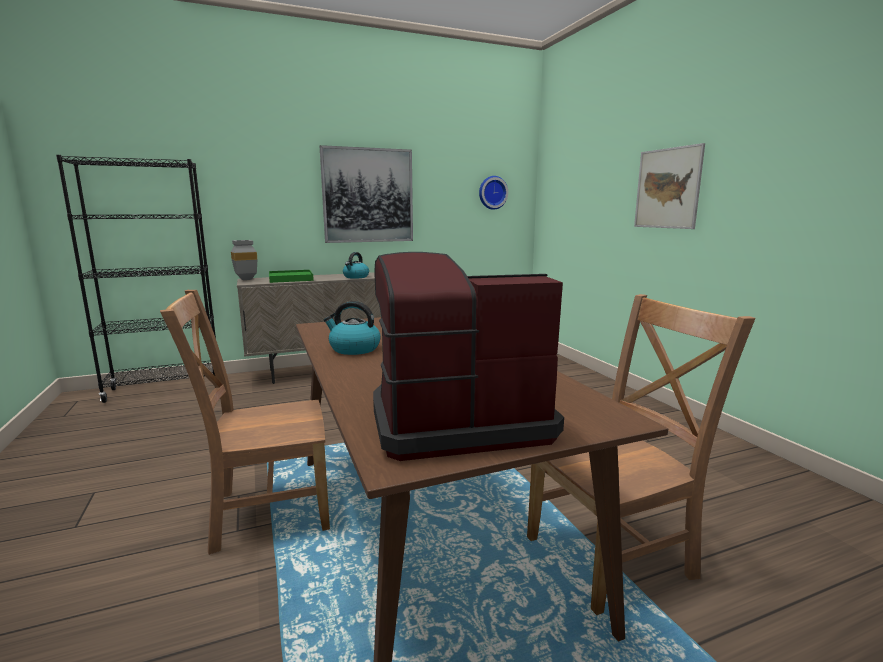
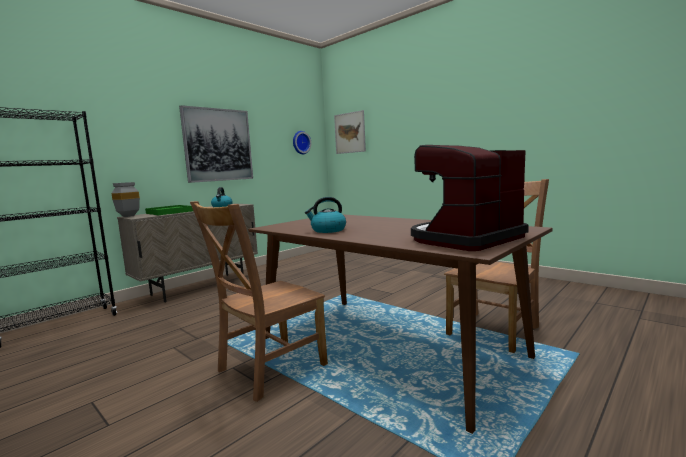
camera: 25 degrees left, 5 degrees down
picture [634,143,705,229] -> picture moved to [334,110,366,154]

